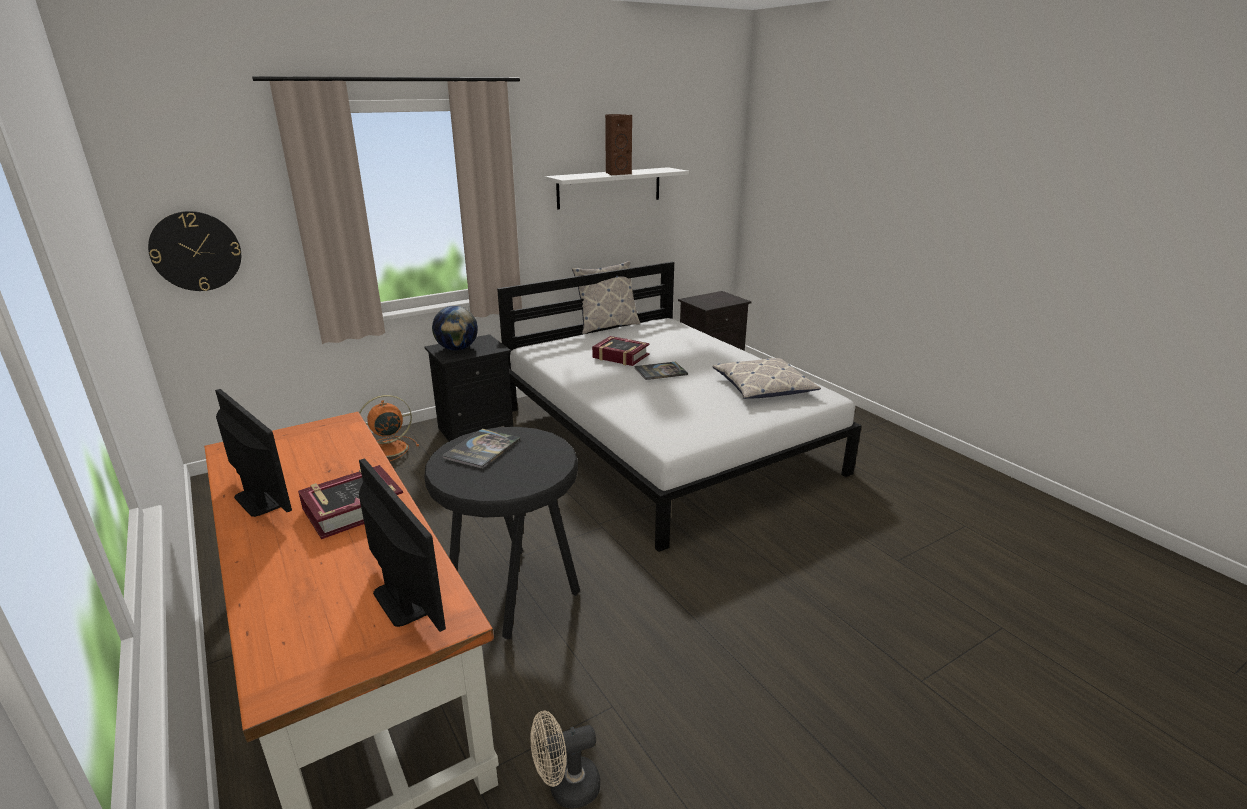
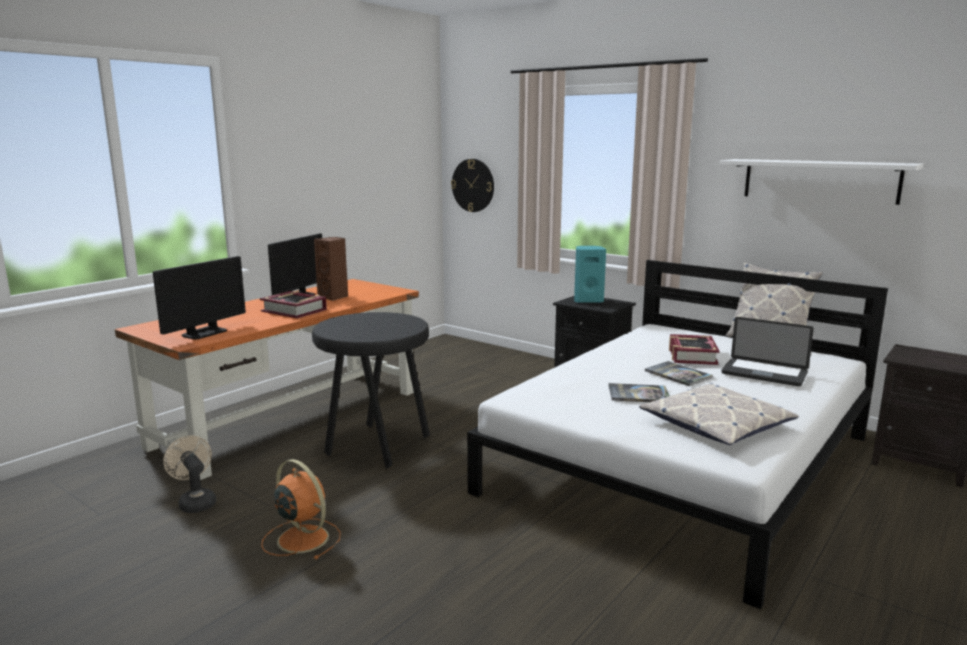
camera: 70 degrees right, 10 degrees down
orange fan [359,395,419,461] -> orange fan moved to [261,459,341,559]
globe [432,306,478,351] -> turquoise speaker [574,246,606,303]
book [442,429,520,469] -> book moved to [608,383,670,402]
brown speaker [605,114,632,175] -> brown speaker moved to [314,237,348,301]
none -> laptop [722,317,814,386]

